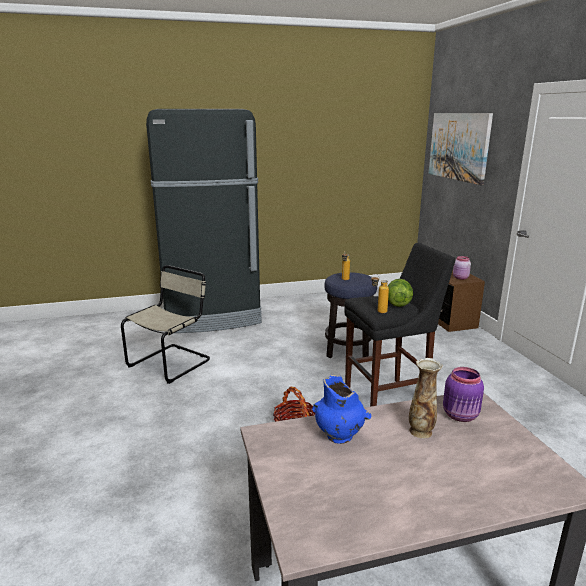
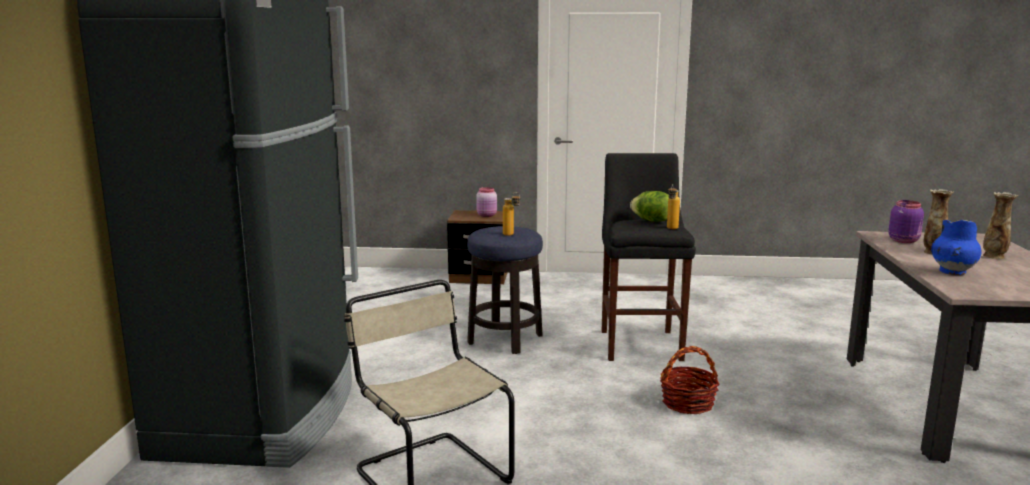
camera: 70 degrees left, 5 degrees down
picture [429,113,493,185] -> none
none -> vase [983,192,1018,259]

